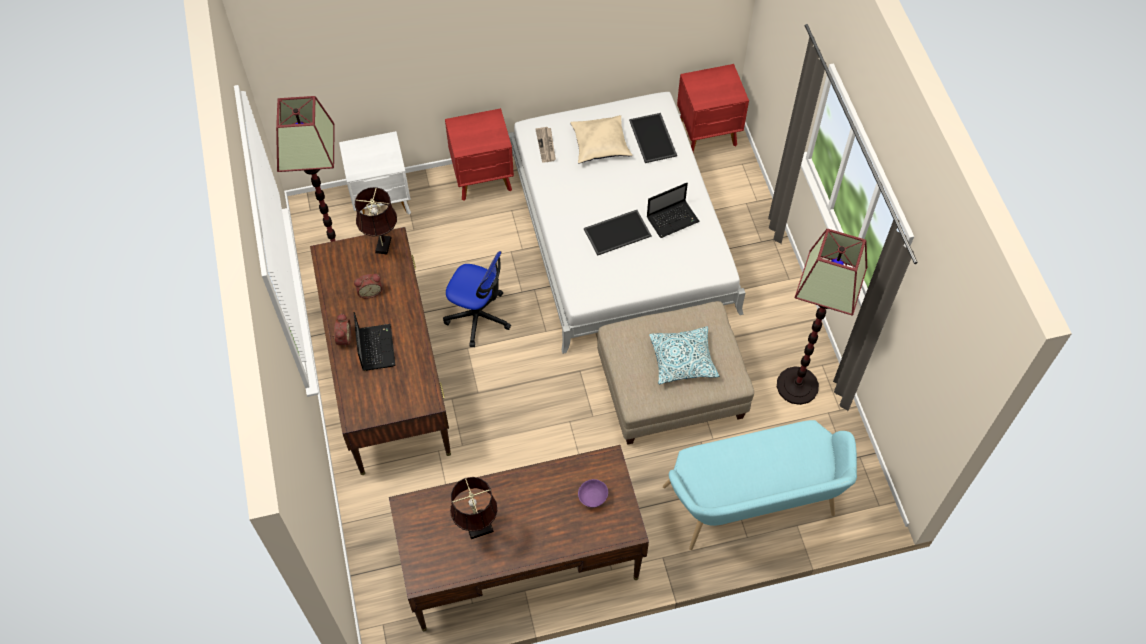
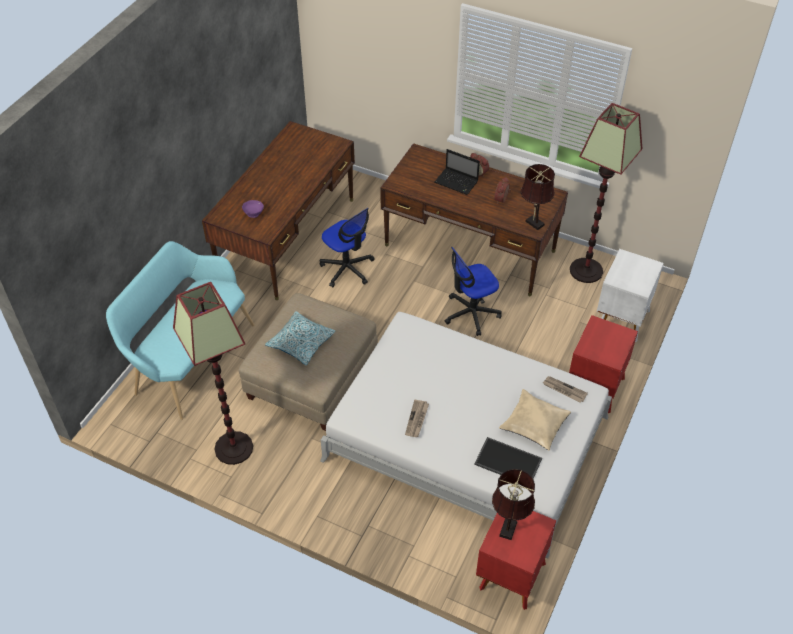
camera: 130 degrees right, 10 degrees down
brown table lamp [450,477,497,539] -> brown table lamp moved to [492,469,535,540]
tray [584,210,652,256] -> none
laptop [647,183,700,238] -> newspaper [405,400,429,437]
none -> office chair [320,208,375,287]

